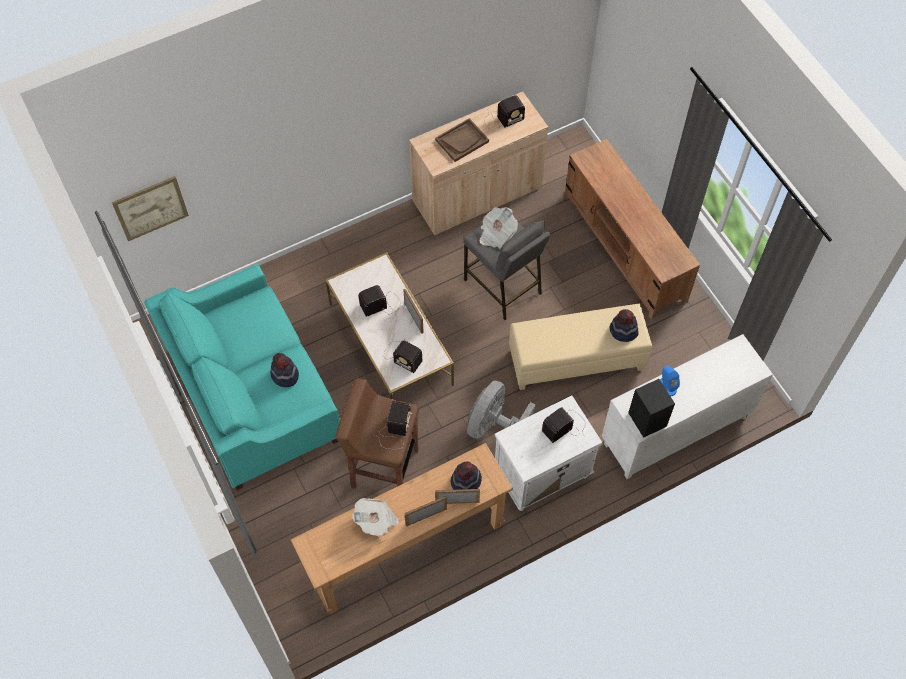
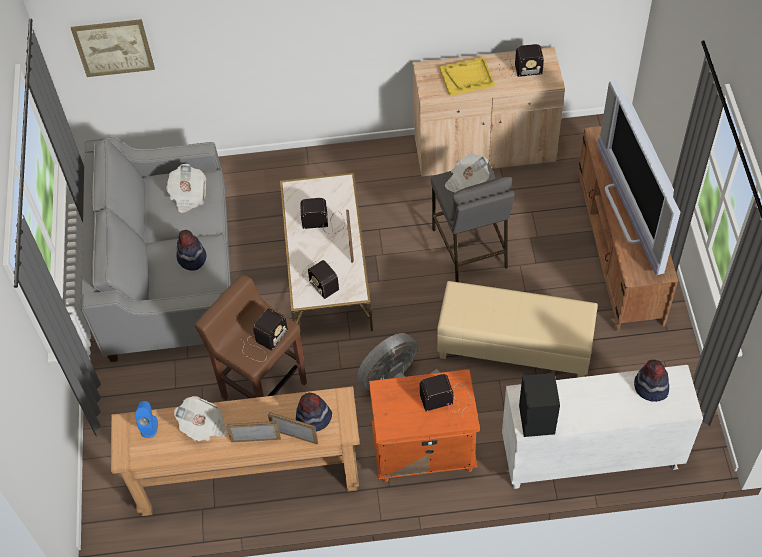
camera: 25 degrees right, 5 degrees down
turquoise sofa [144,264,340,490] -> grey sofa [81,137,231,362]
brown tray [435,118,489,162] -> yellow tray [439,57,495,96]
white nightstand [494,396,602,511] -> orange nightstand [369,369,480,482]
hat [610,309,639,342] -> hat moved to [634,360,669,402]
blue speaker [660,366,680,396] -> blue speaker moved to [135,401,158,438]
none -> newspaper [166,164,206,213]
none -> television [597,80,680,275]

